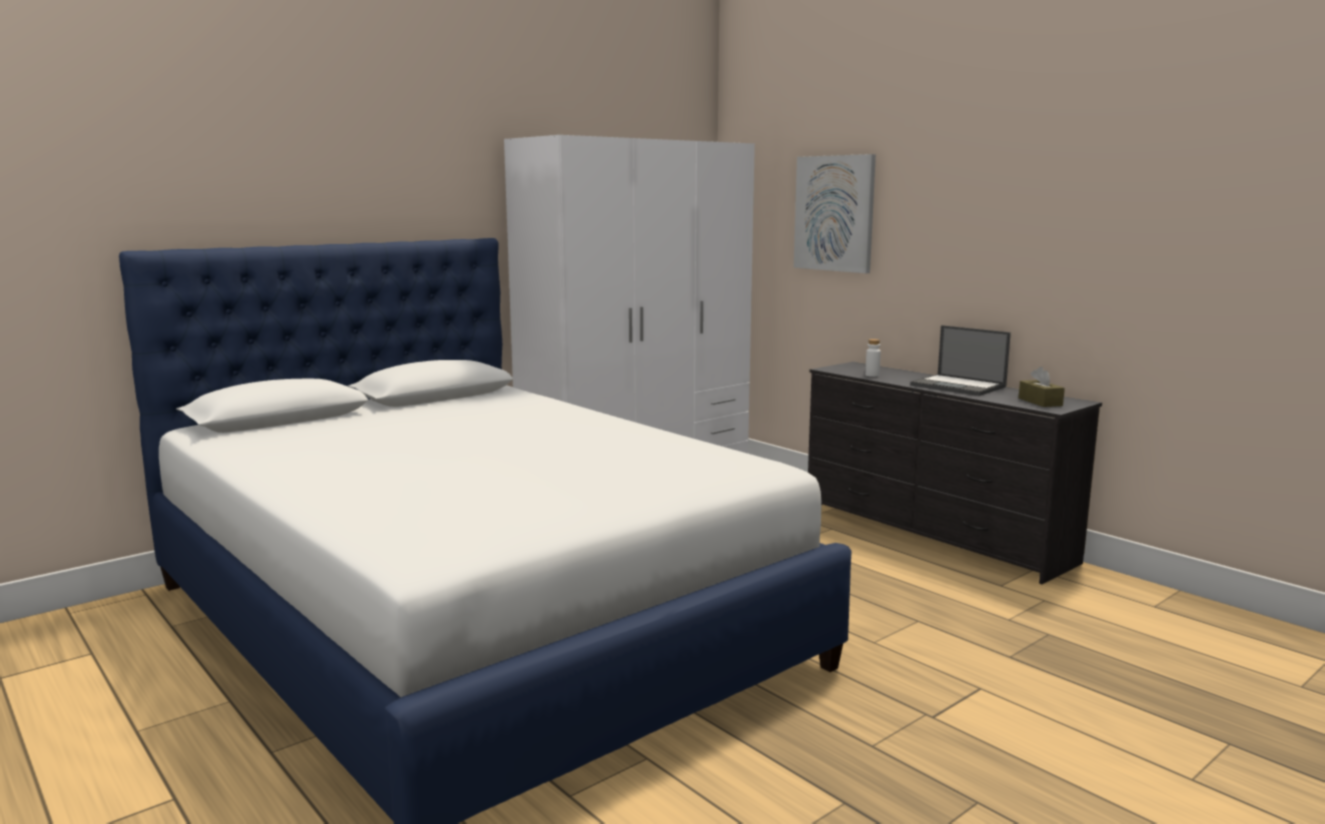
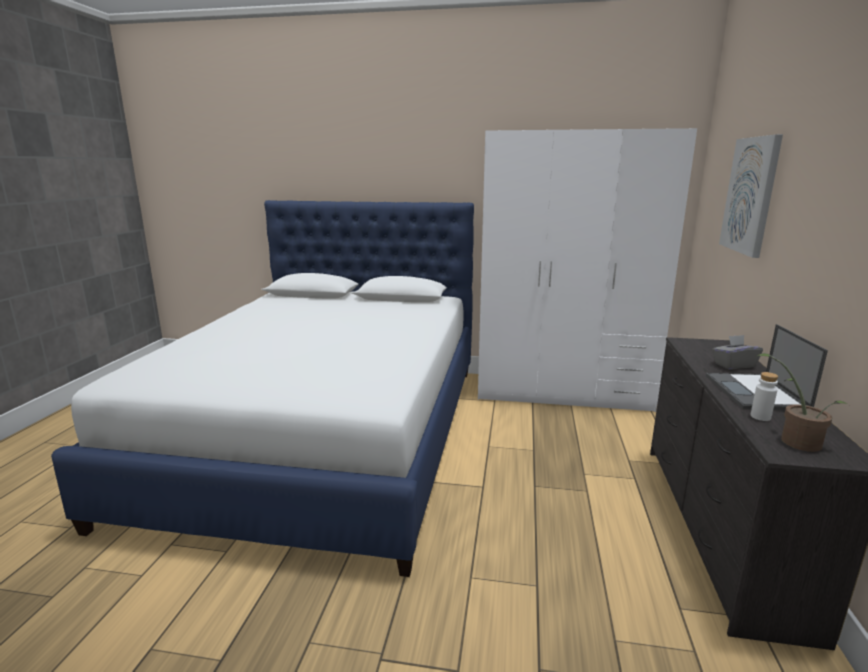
camera: 50 degrees right, 5 degrees up
white bottle [865,339,881,377] -> white bottle moved to [751,372,778,421]
brown tissue box [1018,367,1065,407] -> potted plant [755,353,847,452]
none -> grey tissue box [712,335,763,369]

